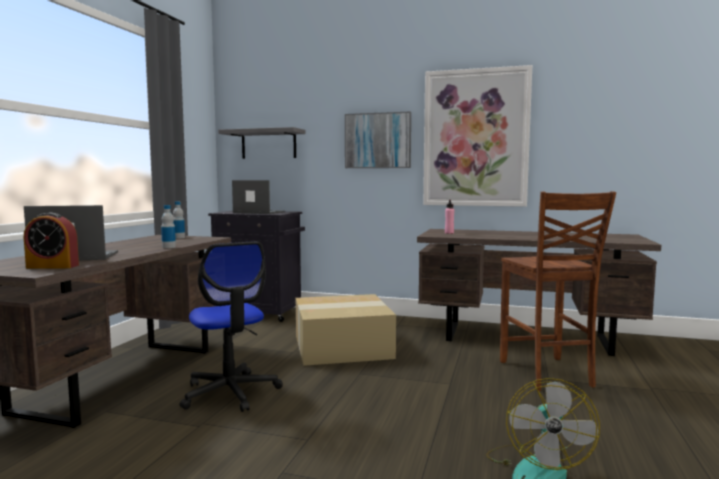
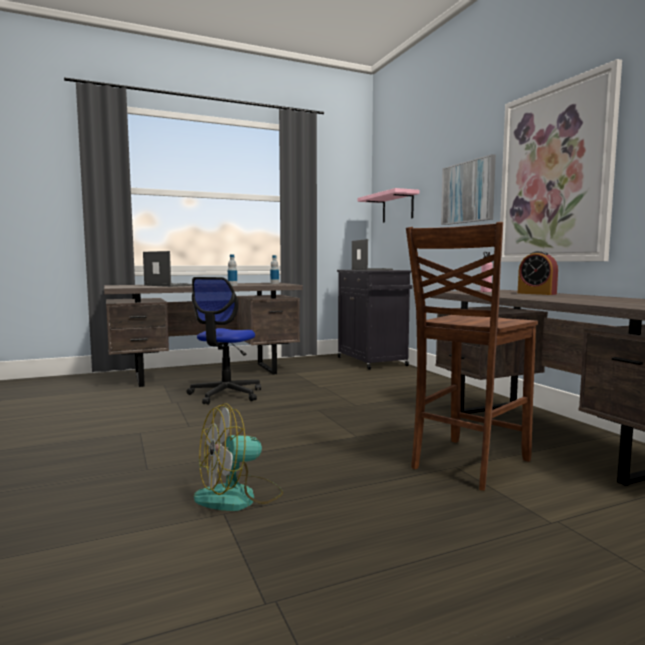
camera: 50 degrees right, 0 degrees up
alarm clock [24,212,79,269] -> alarm clock moved to [518,251,558,295]
grey shelf [218,127,305,159] -> pink shelf [357,188,419,223]
cardboard box [296,294,396,366] -> none

